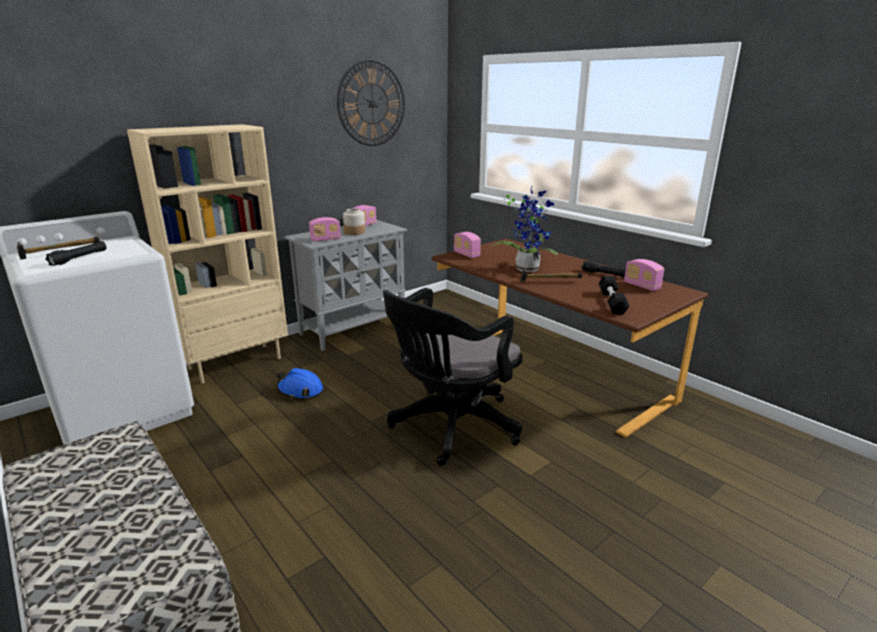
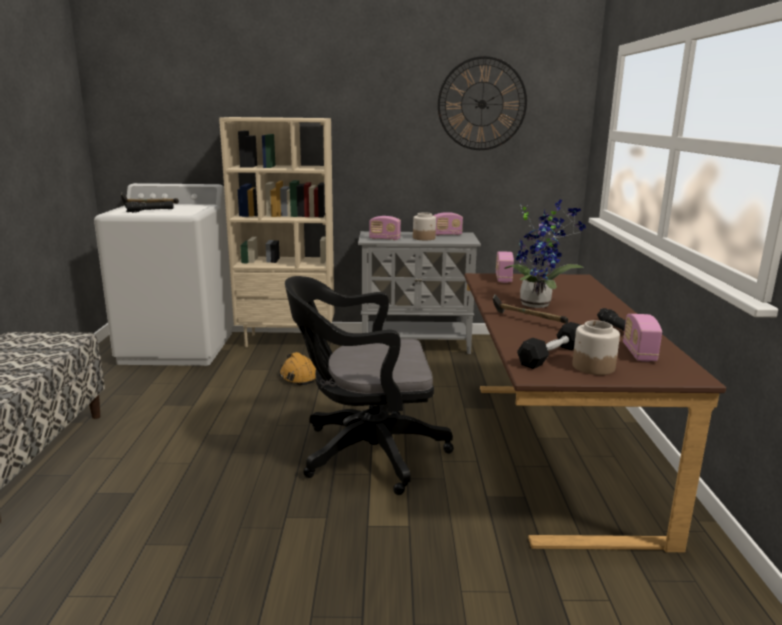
camera: 40 degrees right, 5 degrees down
blue hard hat [277,368,323,399] -> orange hard hat [279,352,316,385]
none -> jar [572,320,620,375]

